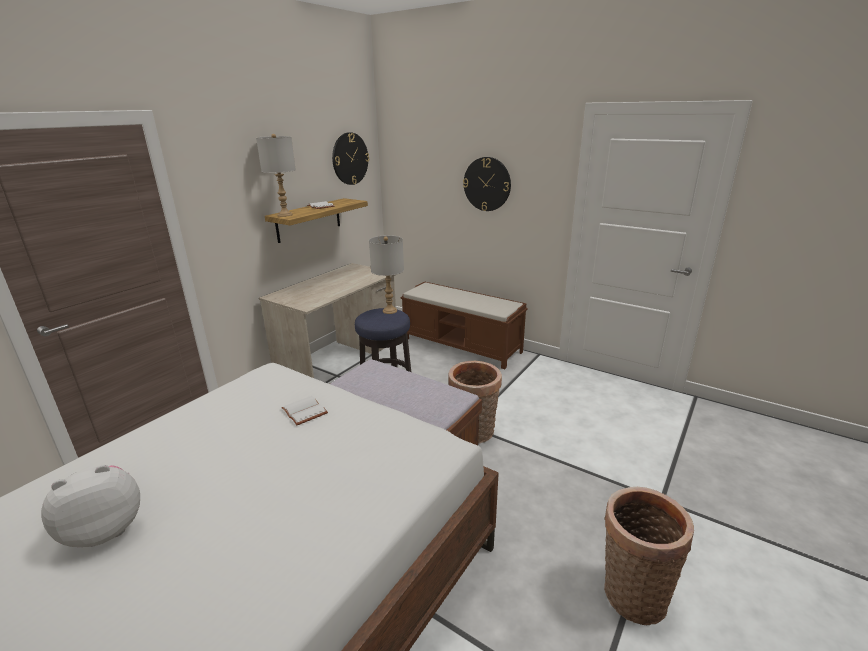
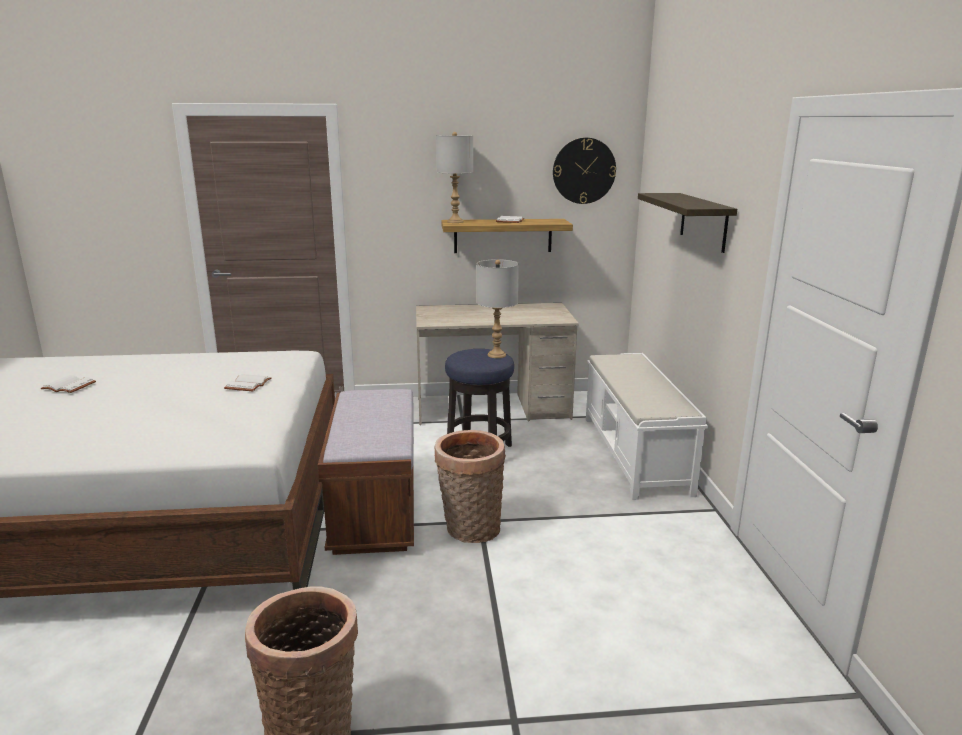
camera: 50 degrees right, 5 degrees down
plush toy [41,465,140,547] -> white book [41,375,96,393]
brown bench [401,281,528,369] -> white bench [586,353,708,500]
wall clock [463,157,511,211] -> shelf [638,193,737,253]

